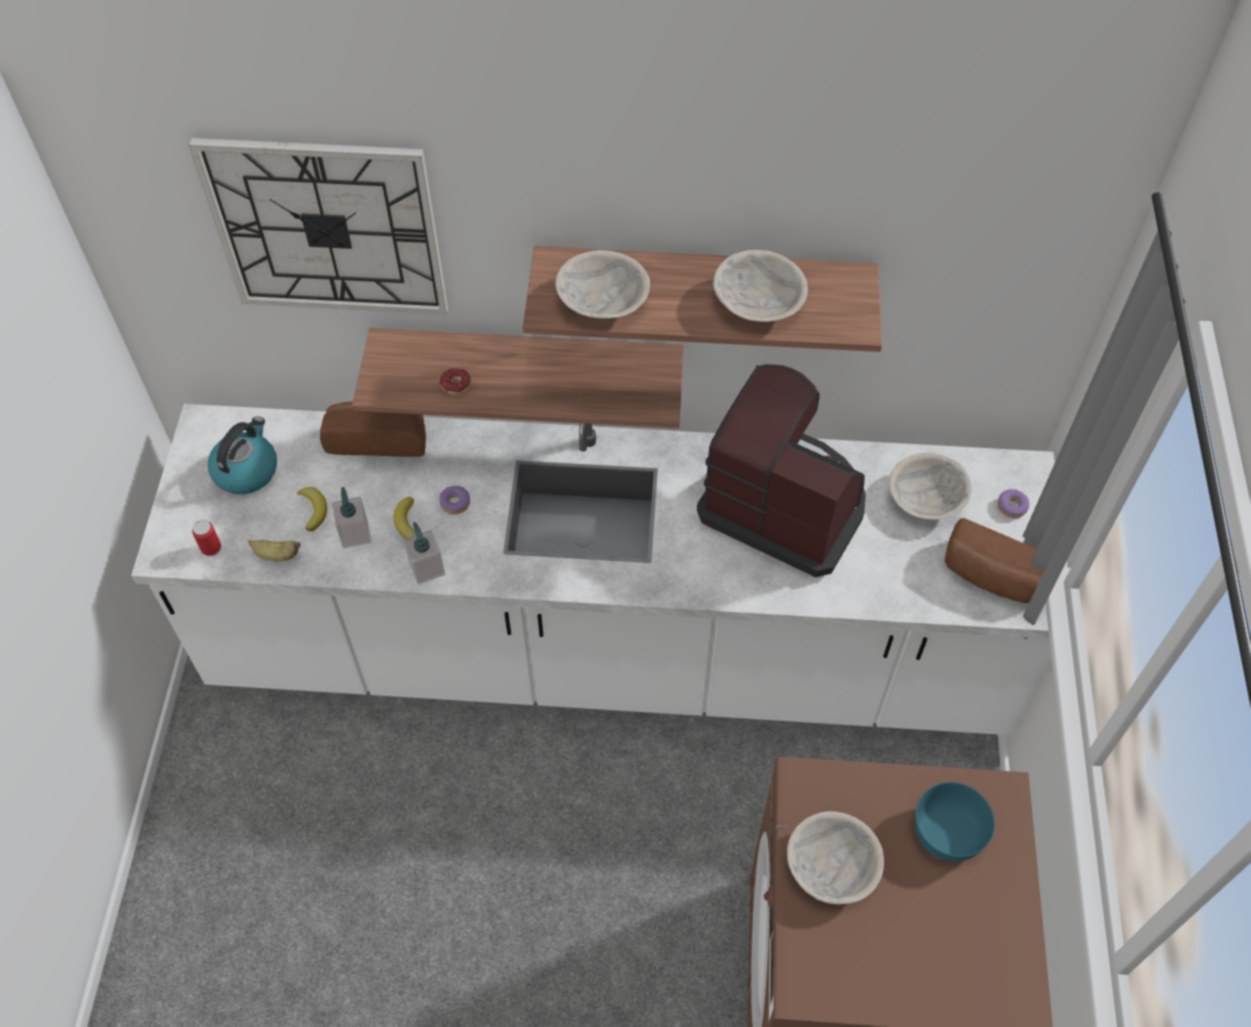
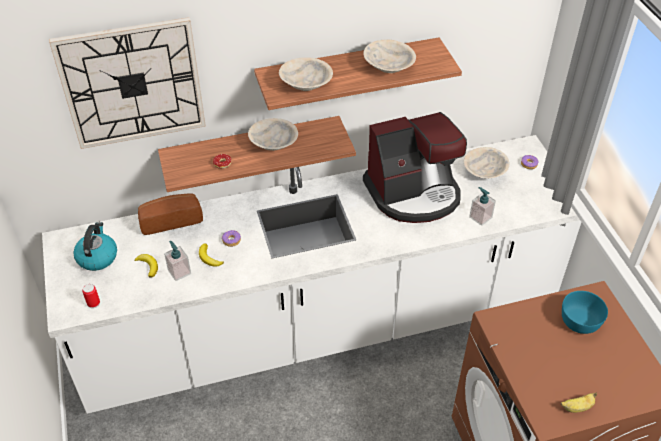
camera: 20 degrees left, 10 degrees down
banana [248,540,301,561] -> banana moved to [560,393,597,413]
soap dispenser [403,522,445,584] -> soap dispenser moved to [469,187,496,226]
coffee machine [697,364,866,577] -> coffee machine turned 150 degrees clockwise [363,112,467,223]
beige bowl [787,811,884,904] -> beige bowl moved to [248,118,298,151]
bread [945,518,1043,603] -> none

